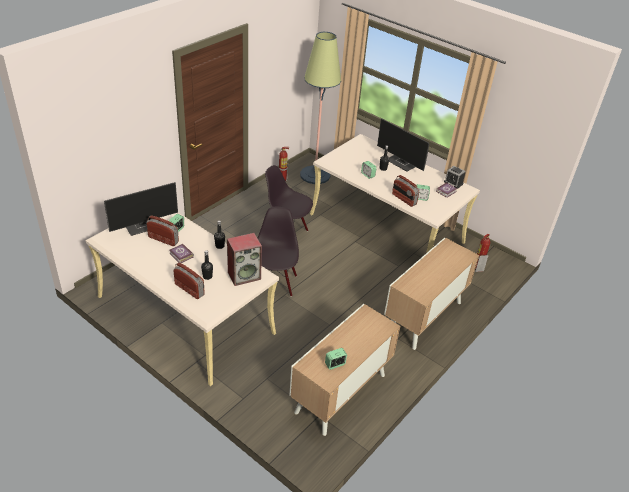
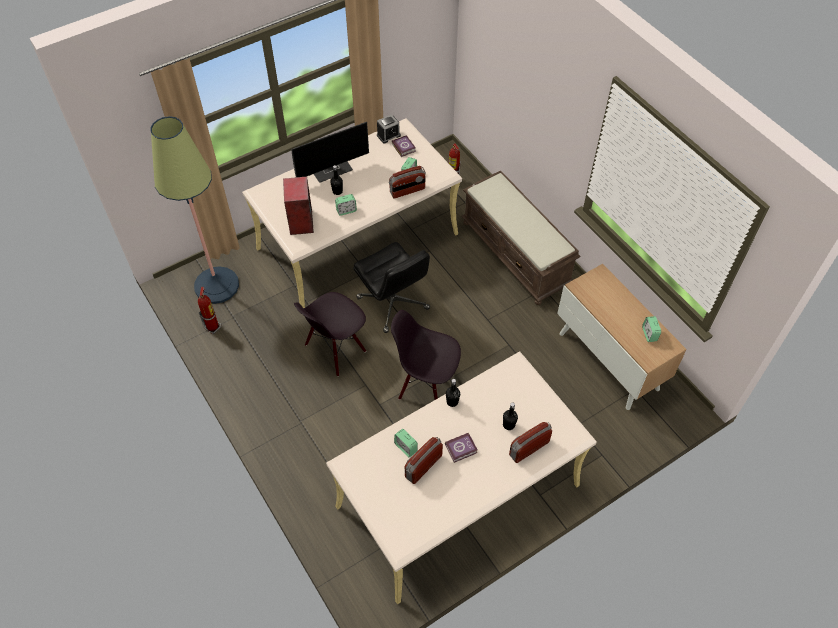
camera: 70 degrees left, 15 degrees up
monitor [104,182,178,236] -> none
speaker [227,233,262,286] -> speaker moved to [283,177,314,235]
cabinet [384,237,479,350] -> brown bench [461,170,581,305]
none -> black office chair [353,242,430,333]

